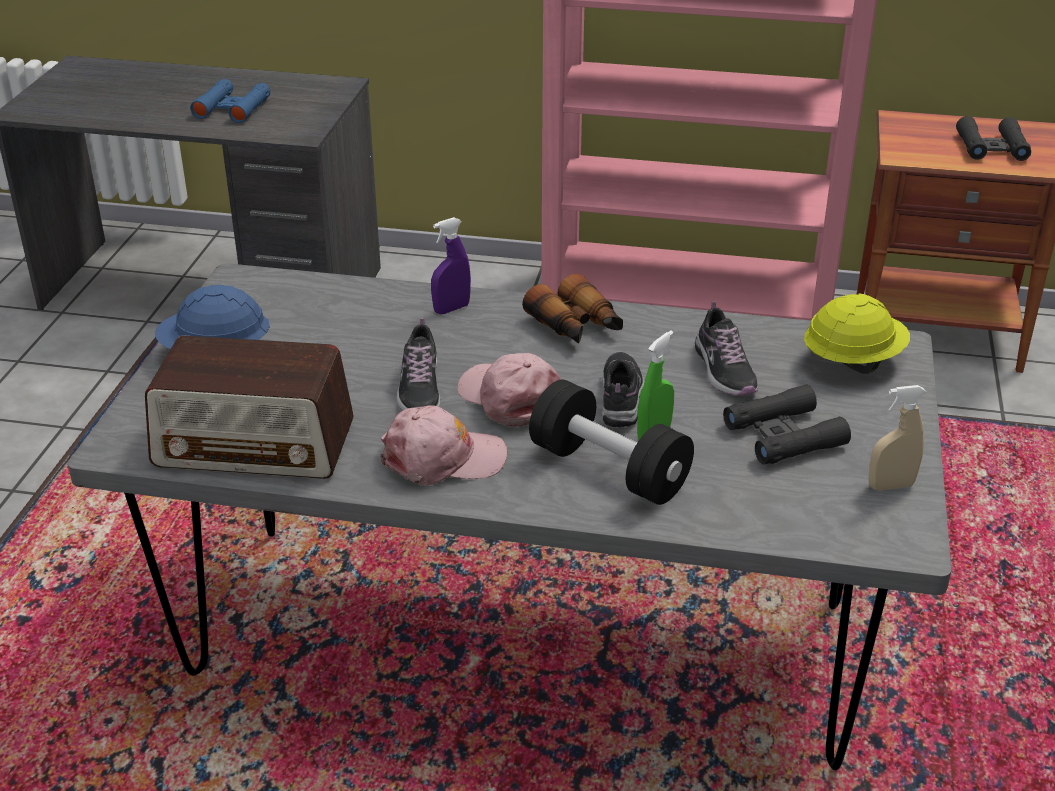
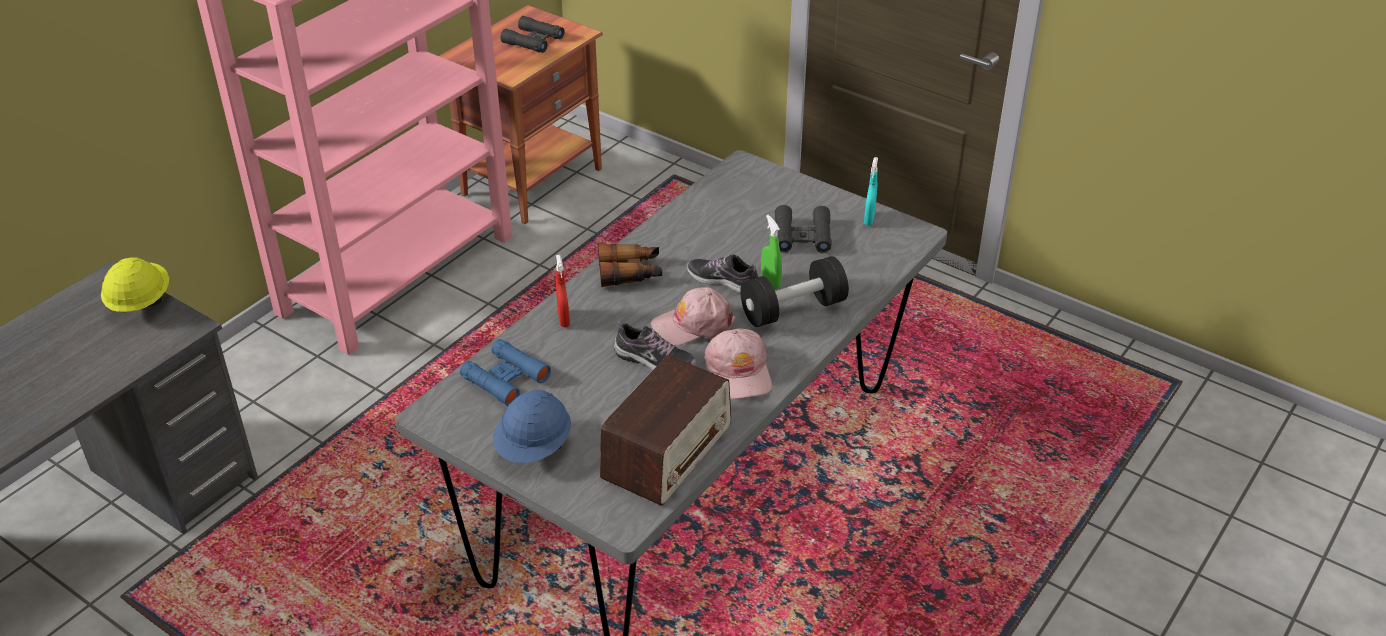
camera: 65 degrees left, 5 degrees up
blue binoculars [190,79,270,123] -> blue binoculars moved to [460,339,551,406]
pink cap [381,405,507,486] -> pink cap turned 150 degrees clockwise [704,328,772,399]
purple spray bottle [431,217,471,314] -> red spray bottle [556,255,570,327]
shoe [695,302,758,395] -> none
yellow hard hat [804,293,910,374] -> yellow hard hat moved to [101,258,169,312]
beige spray bottle [868,385,926,491] -> turquoise spray bottle [864,157,878,225]

